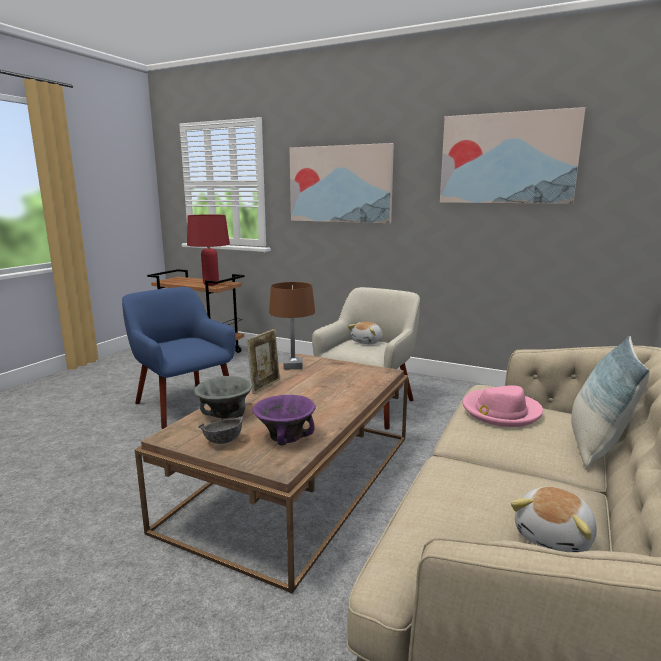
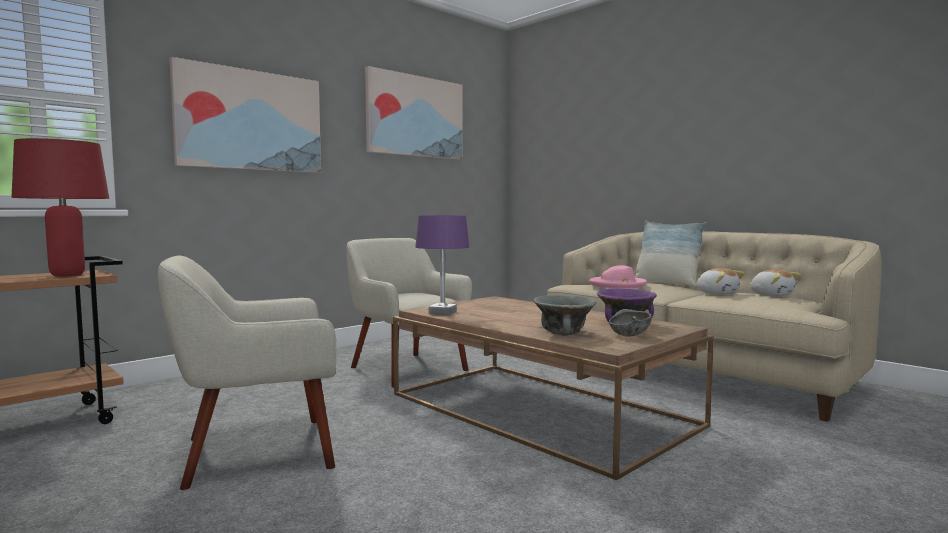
camera: 70 degrees left, 10 degrees down
blue armchair [122,287,236,429] -> beige armchair [158,256,336,490]
picture frame [247,329,280,394] -> none
brown table lamp [269,282,315,369] -> purple table lamp [415,215,469,315]
plush toy [348,322,383,344] -> plush toy moved to [696,268,745,295]

